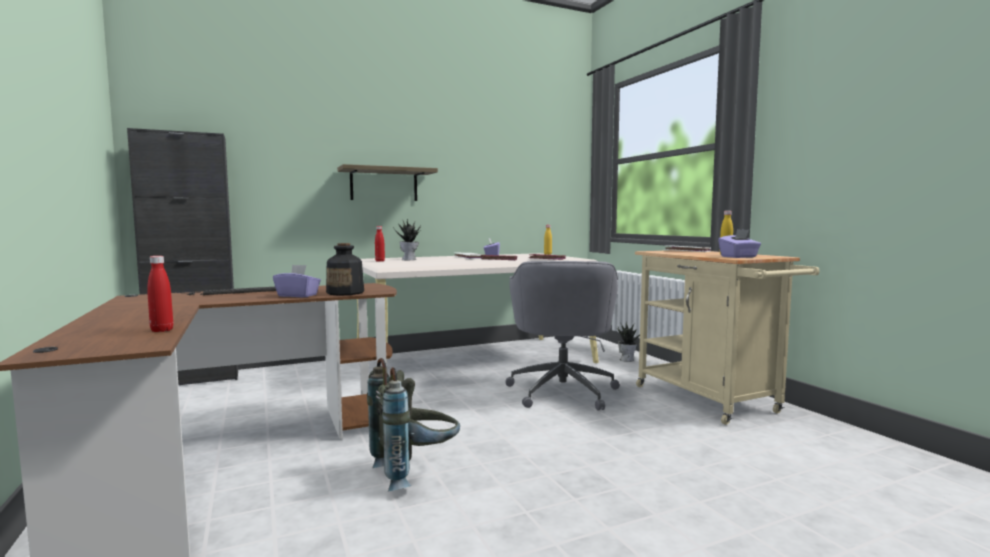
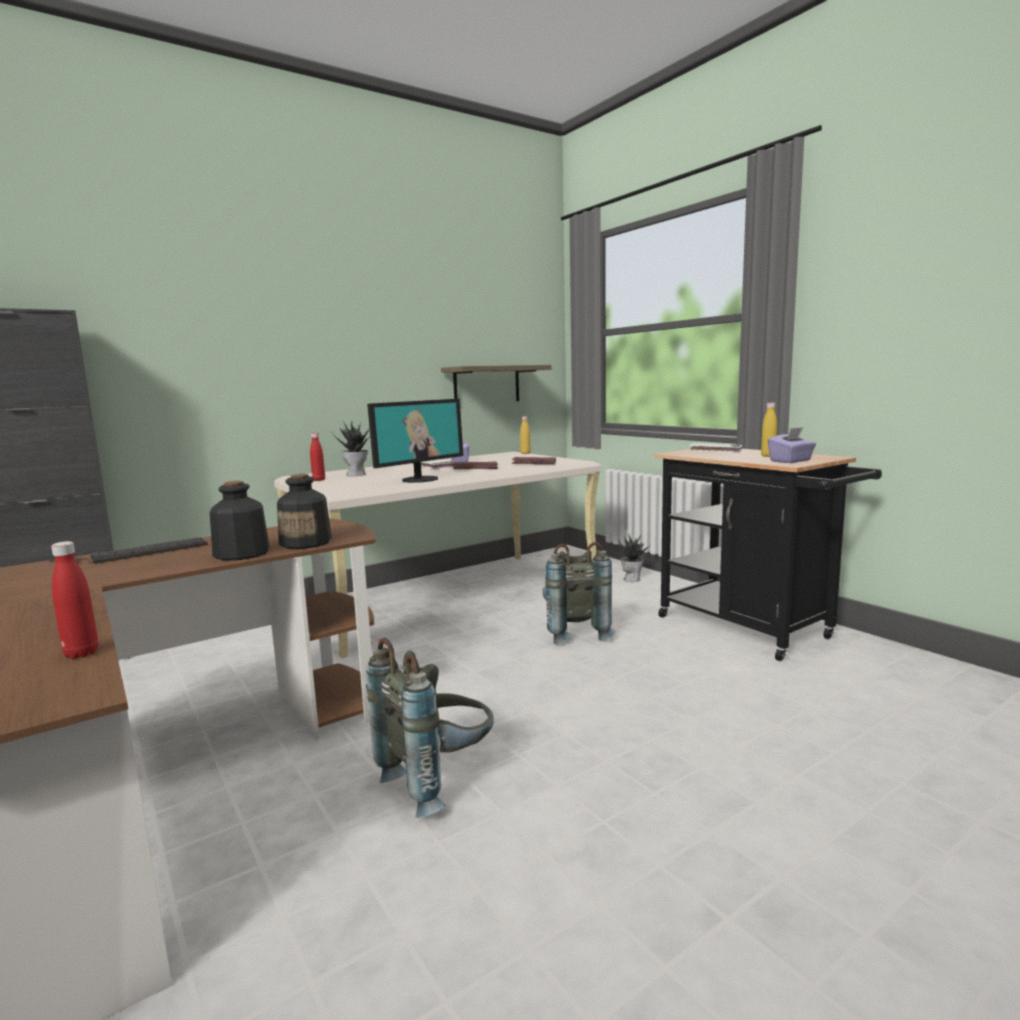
camera: 10 degrees left, 5 degrees up
purple tissue box [273,265,321,297] -> bottle [210,481,270,560]
shelf [337,164,438,201] -> shelf moved to [441,365,551,401]
grey office chair [505,261,620,410] -> grey backpack [543,542,615,644]
beige cart [635,250,820,425] -> black cart [653,449,882,661]
none -> monitor [367,399,463,483]

